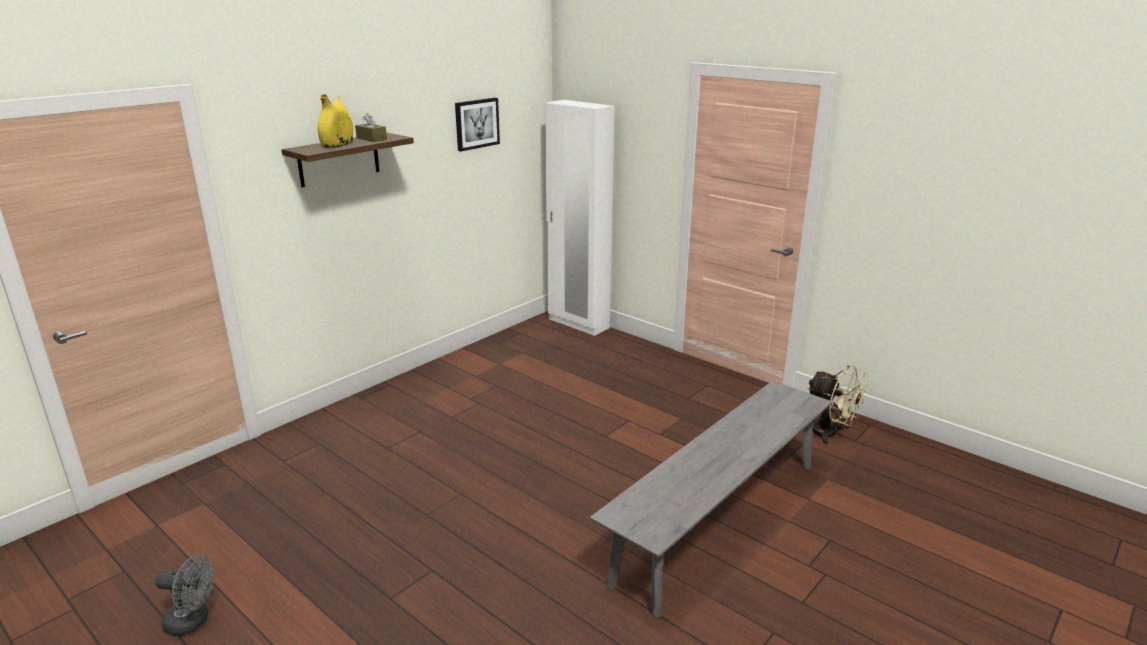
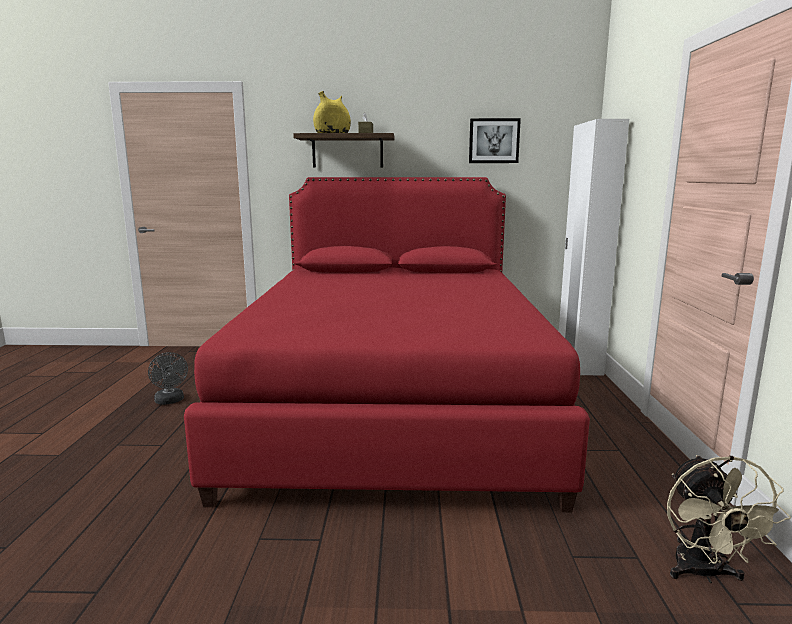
camera: 50 degrees right, 10 degrees down
grey fan [155,555,214,636] -> grey fan moved to [148,352,188,405]
grey bench [590,381,832,618] -> none
none -> red bed [184,177,590,512]

